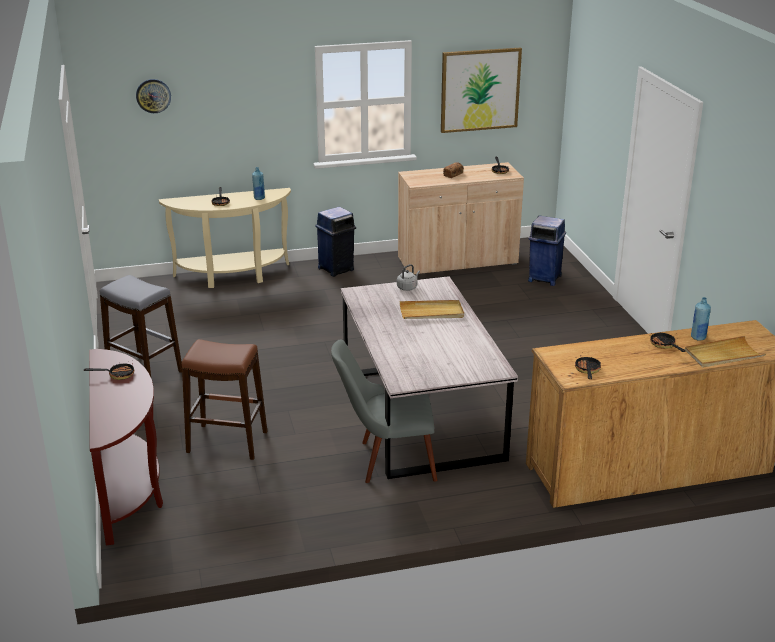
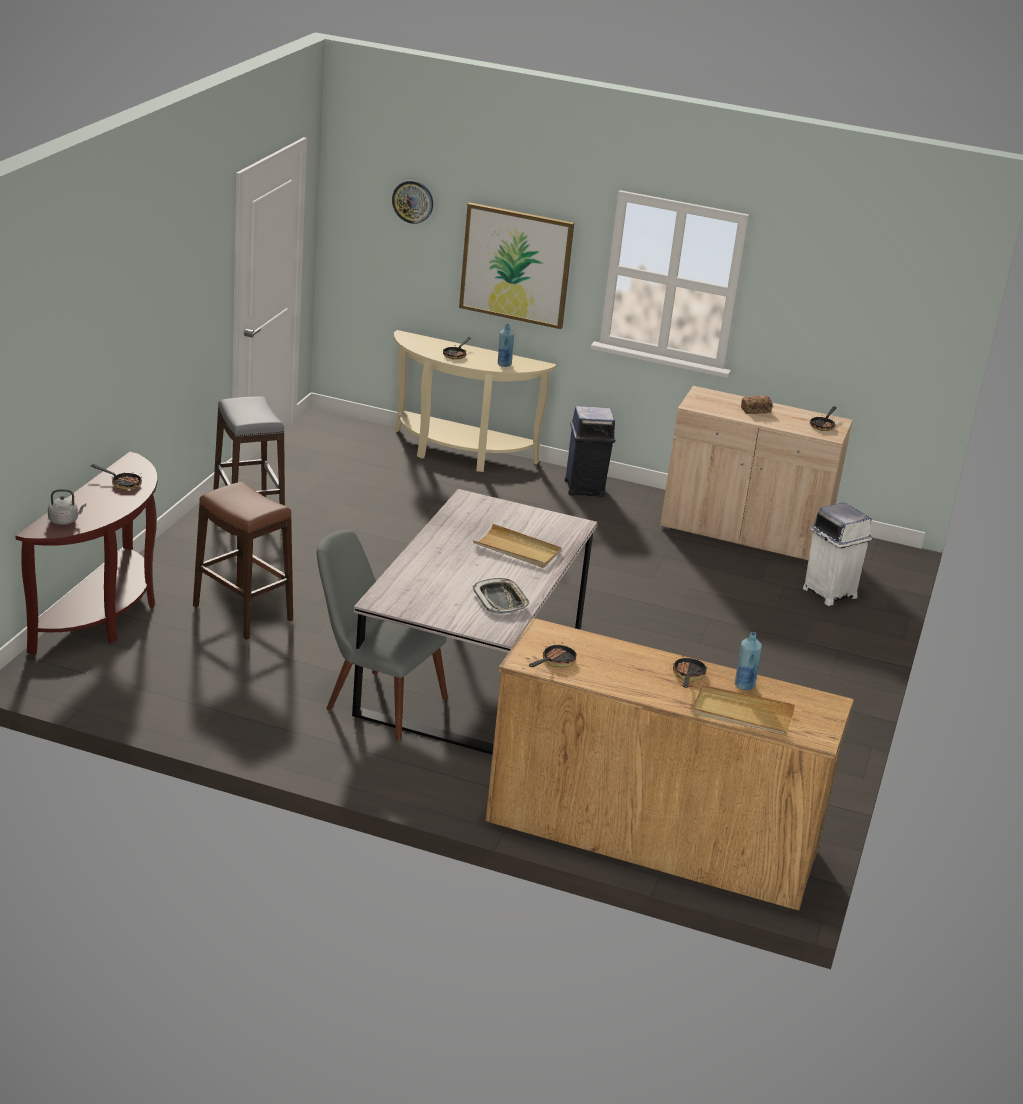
camera: 30 degrees right, 0 degrees up
grey kettle [397,264,420,291] -> grey kettle moved to [48,489,86,525]
picture [441,47,522,133] -> picture moved to [459,202,574,329]
blue trash can [528,216,566,286] -> white trash can [803,503,872,606]
none -> tray [472,578,531,614]

